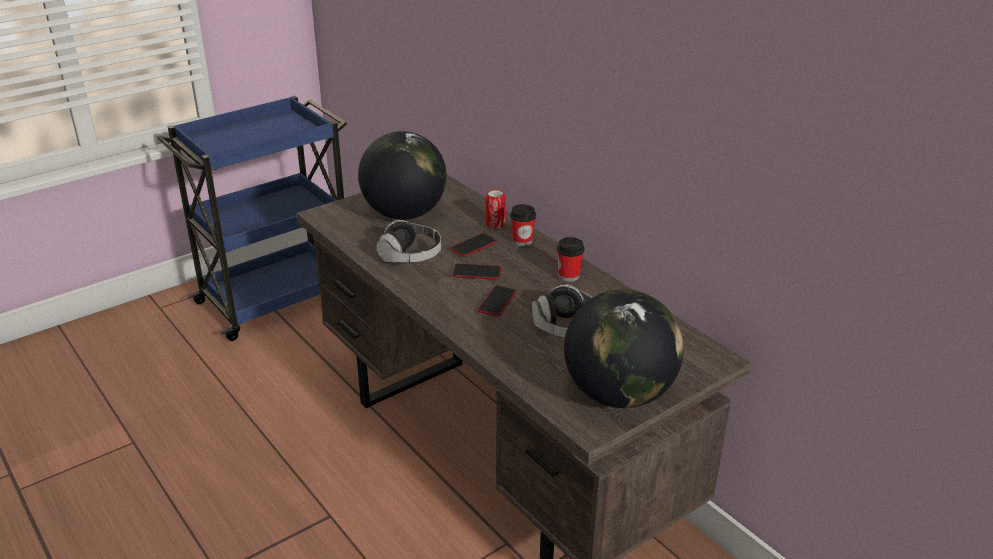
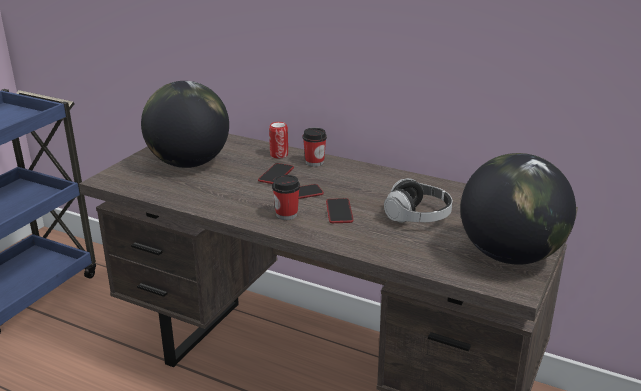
camera: 25 degrees left, 5 degrees down
headphones [377,220,441,263] -> none
cup [557,237,584,282] -> cup moved to [272,175,300,220]

